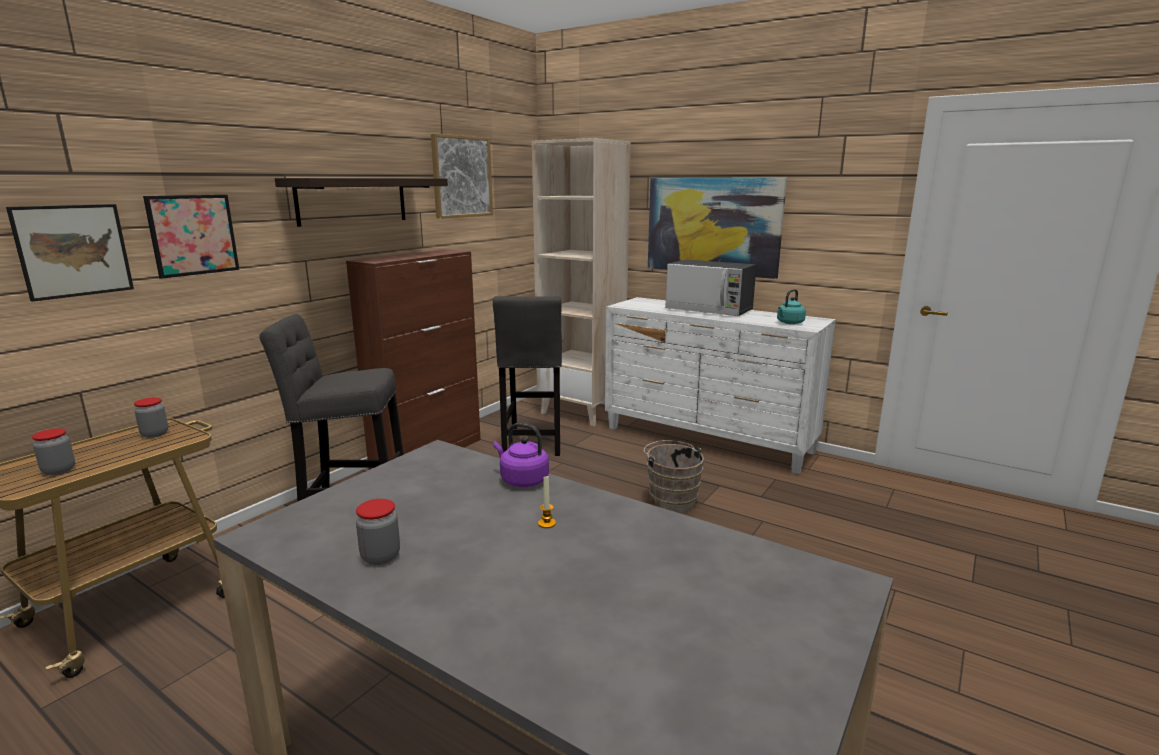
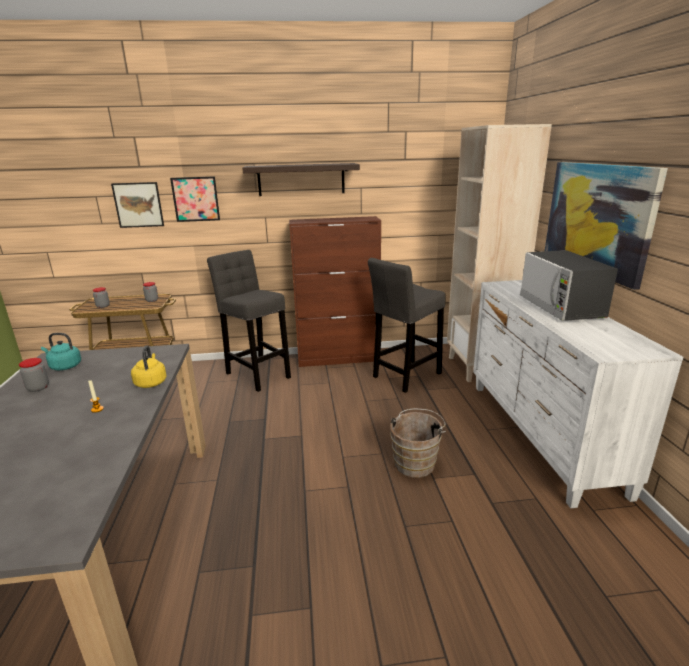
camera: 50 degrees right, 5 degrees up
picture [431,134,493,219] -> none
purple kettle [493,423,549,487] -> yellow kettle [131,346,166,388]
turquoise kettle [777,289,806,324] -> turquoise kettle moved to [41,333,81,370]

